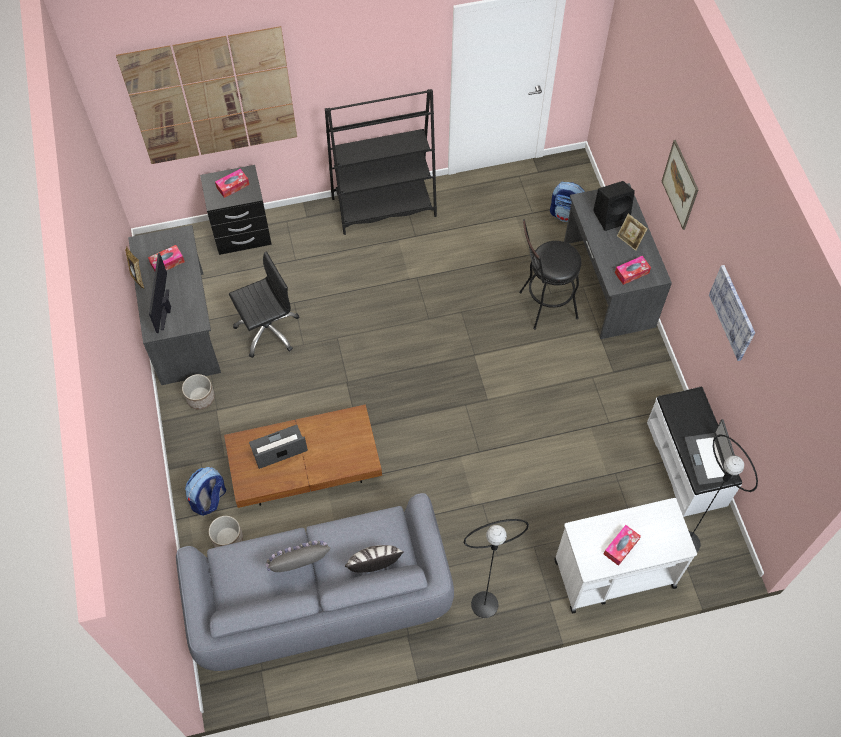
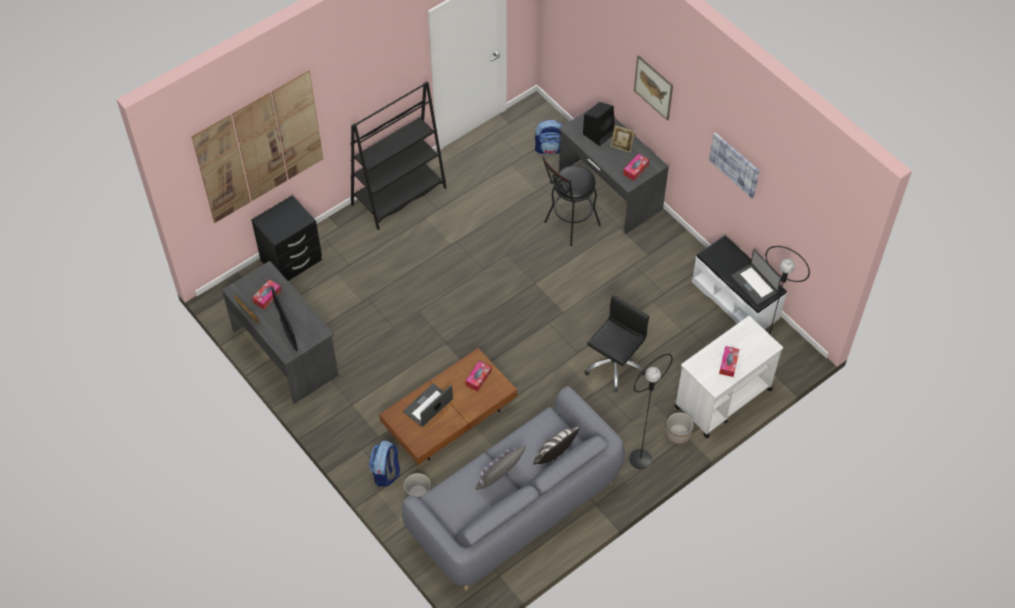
camera: 25 degrees left, 5 degrees down
planter [182,374,215,410] -> planter moved to [666,412,693,444]
tissue box [215,169,249,198] -> tissue box moved to [466,361,492,391]
black office chair [229,252,300,358] -> black office chair moved to [584,295,649,392]

